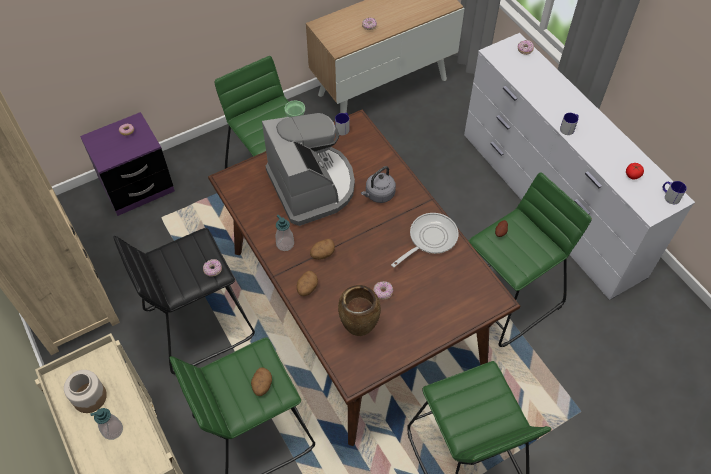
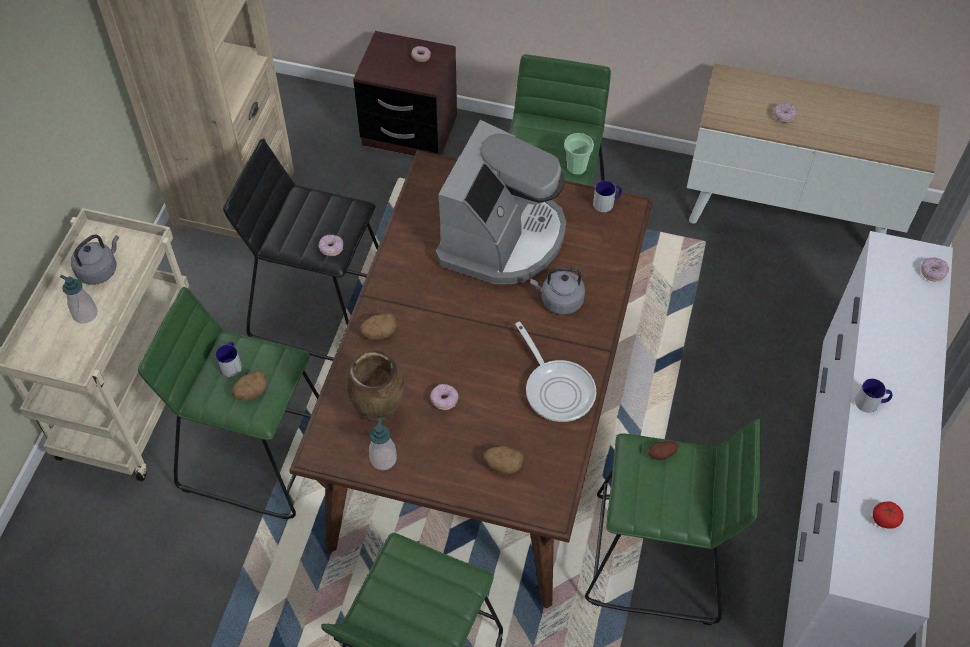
camera: 45 degrees right, 0 degrees up
jar [64,370,107,413] -> grey kettle [71,235,119,285]
purple nightstand [80,112,175,216] -> brown nightstand [353,31,457,156]
soap dispenser [276,215,294,251] -> soap dispenser moved to [369,418,397,470]
potato [310,239,335,260] -> potato moved to [483,446,524,474]
frying pan [391,213,459,267] -> frying pan turned 60 degrees clockwise [515,322,596,422]
mug [663,181,687,204] -> mug moved to [215,342,242,377]

